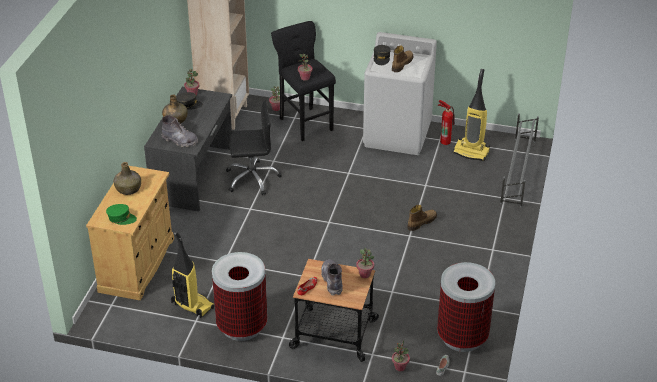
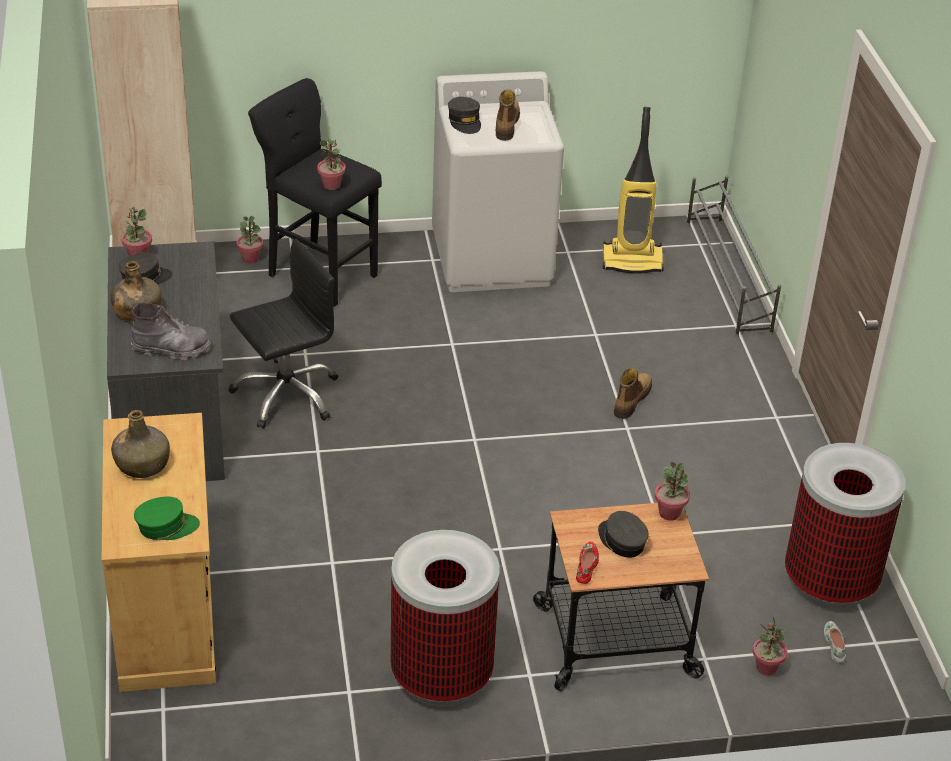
camera: 25 degrees left, 0 degrees up
vacuum cleaner [171,231,215,318] -> none
grey boot [321,259,343,296] -> grey cap [598,511,649,558]
fire extinguisher [438,100,455,145] -> none

